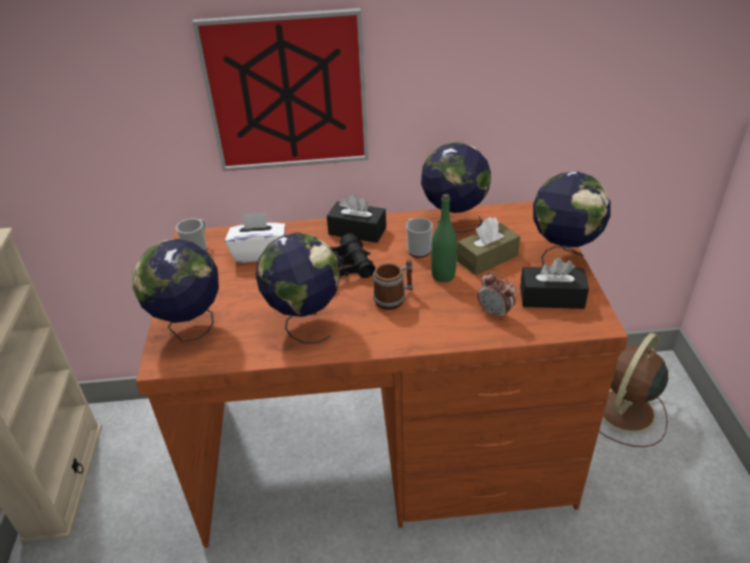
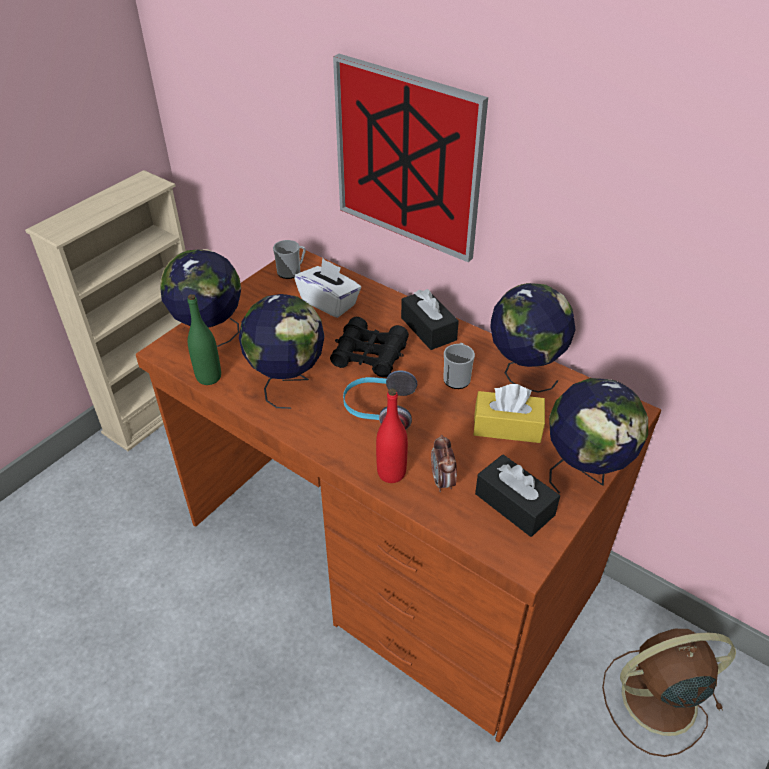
camera: 40 degrees right, 5 degrees up
mug [373,259,413,310] -> headphones [343,370,417,430]
green bottle [431,194,457,282] -> green bottle moved to [187,294,221,385]
brown tissue box [457,217,520,276] -> yellow tissue box [473,384,545,443]
none -> red bottle [376,388,408,483]

